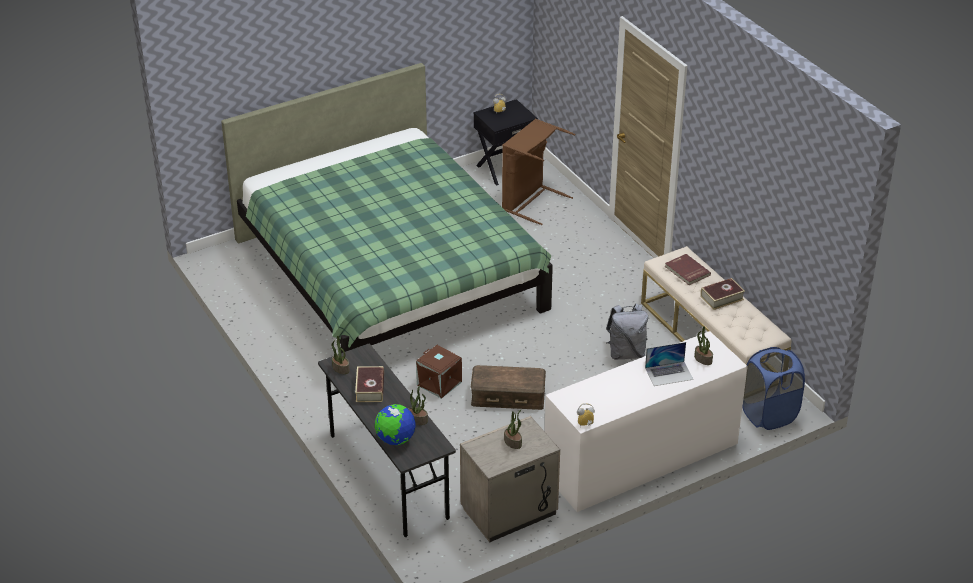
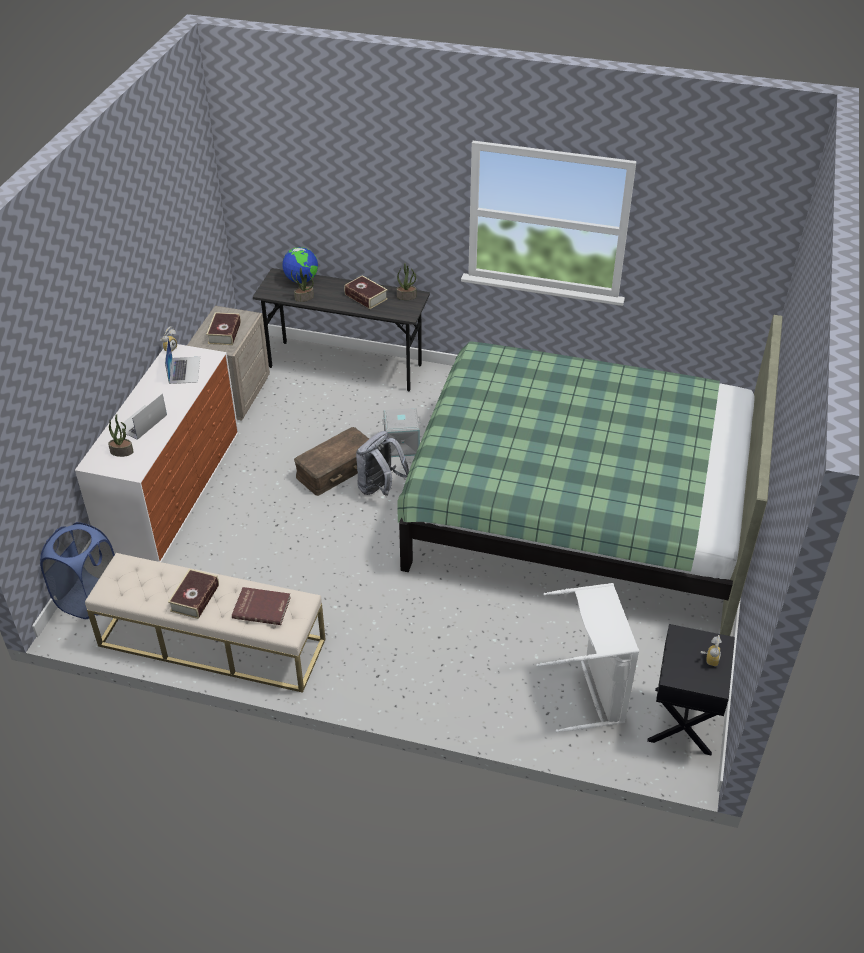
camera: 135 degrees right, 5 degrees up
brown storage box [416,345,462,399] -> grey storage box [382,408,421,457]
brown laundry basket [502,119,575,225] -> white laundry basket [536,583,639,732]
potted plant [504,410,522,449] -> book [206,312,241,345]
grey backpack [606,304,648,360] -> grey backpack moved to [356,431,409,496]
none -> laptop [165,337,200,384]

